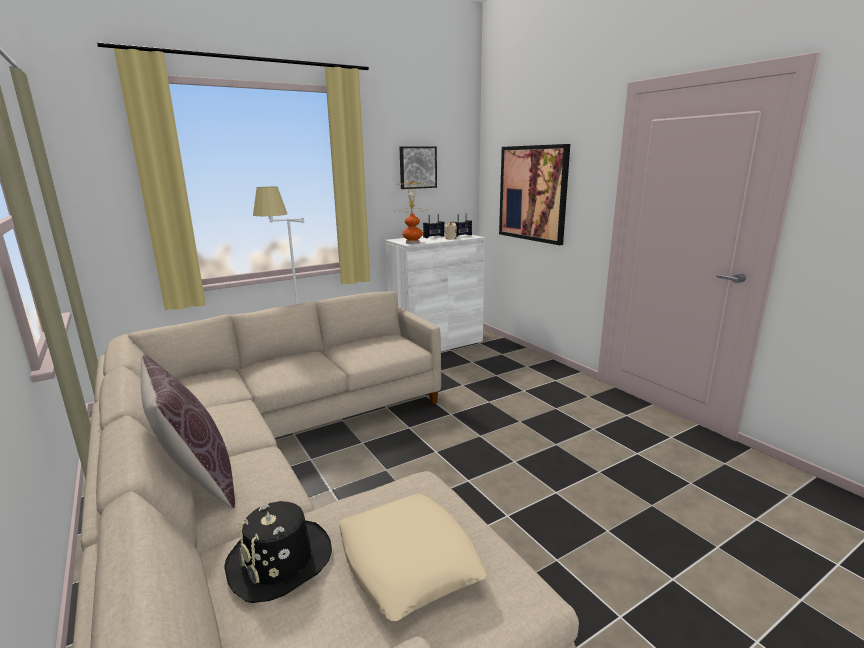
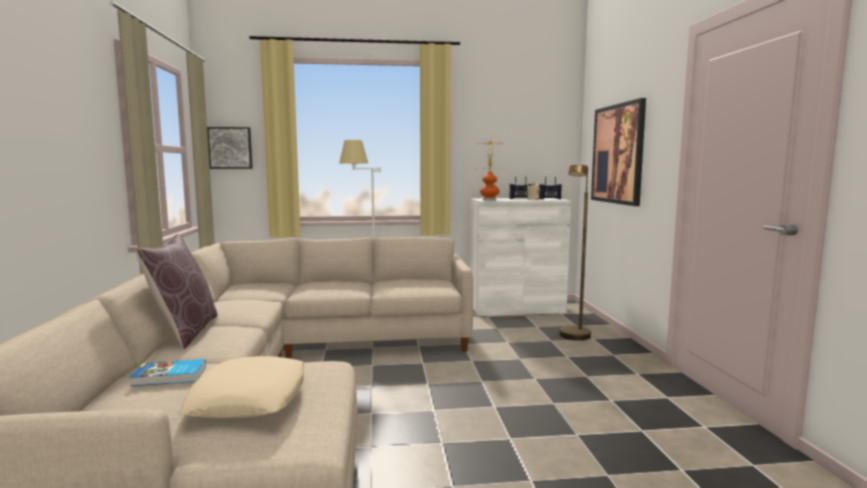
camera: 25 degrees right, 10 degrees down
black hat [225,501,332,603] -> book [129,359,206,386]
picture [399,146,437,189] -> picture moved to [207,127,253,169]
none -> brown floor lamp [560,165,591,340]

